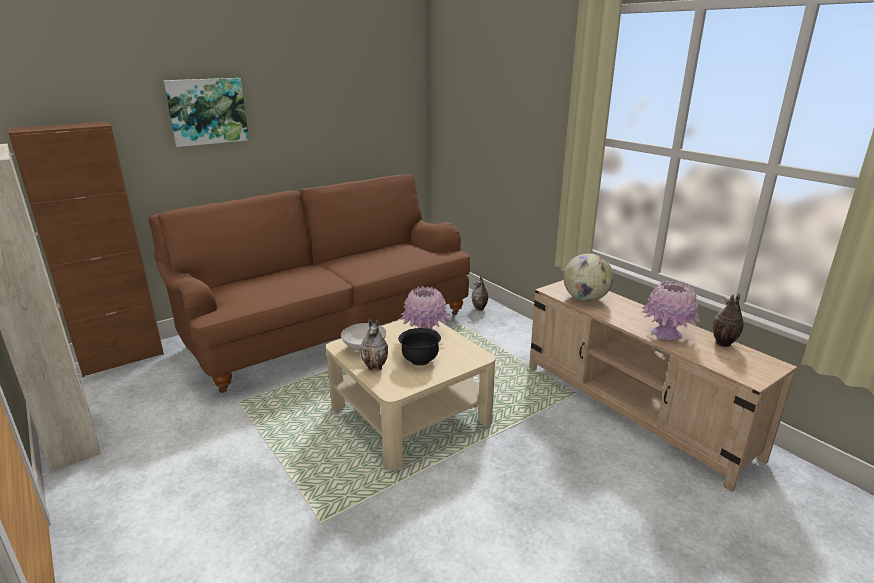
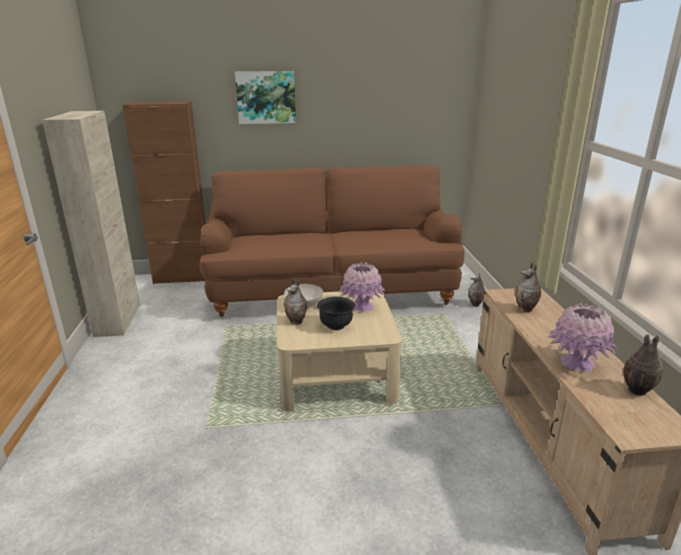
camera: 30 degrees right, 0 degrees up
globe [563,253,613,302] -> vase [515,262,541,313]

